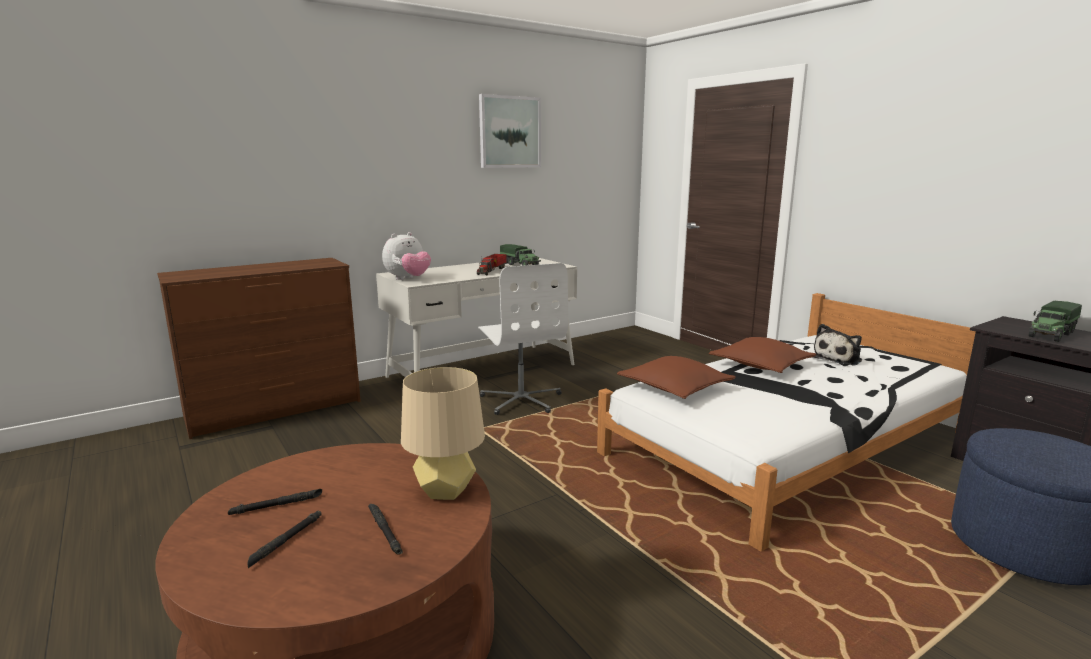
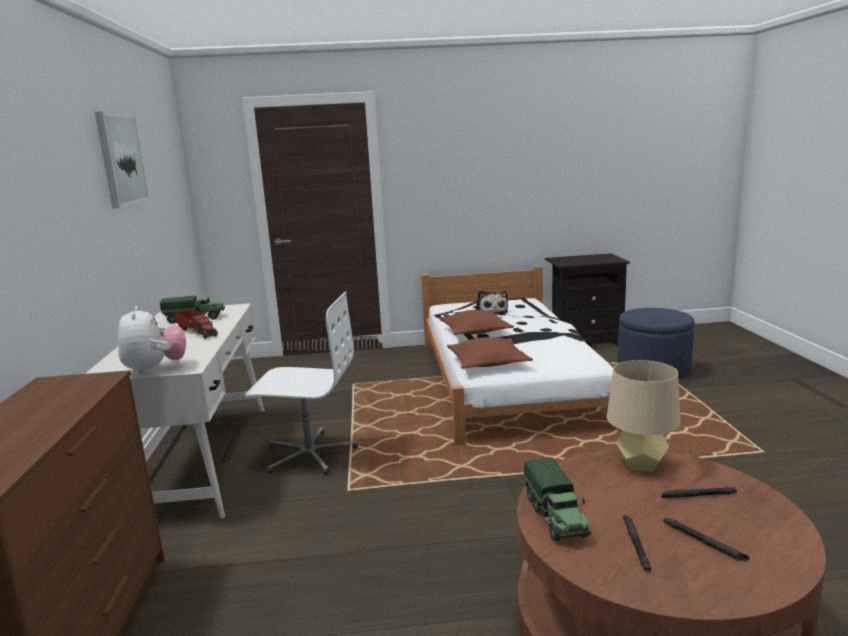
camera: 60 degrees left, 0 degrees up
toy truck [1029,301,1082,342] -> toy truck moved to [524,458,591,542]

